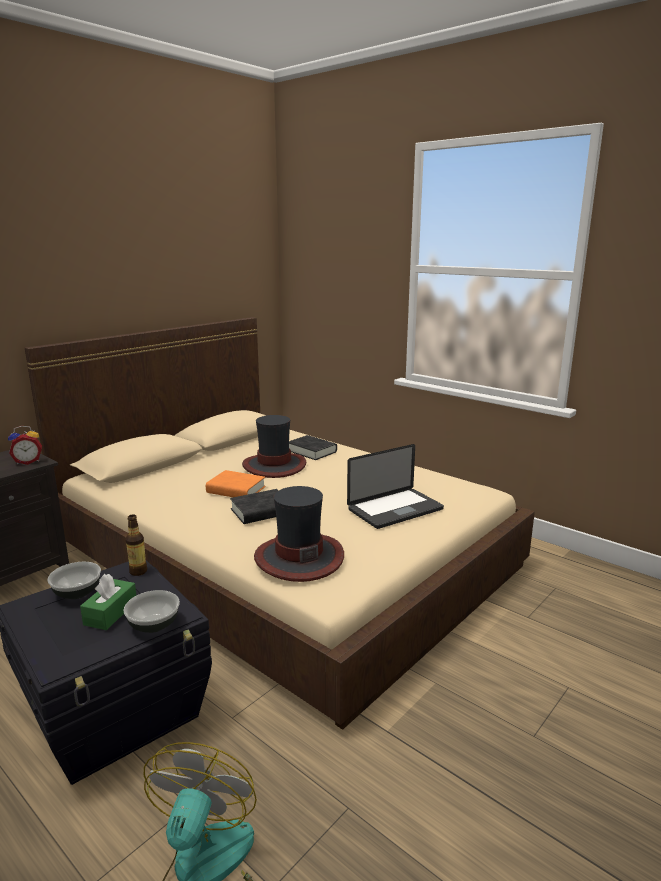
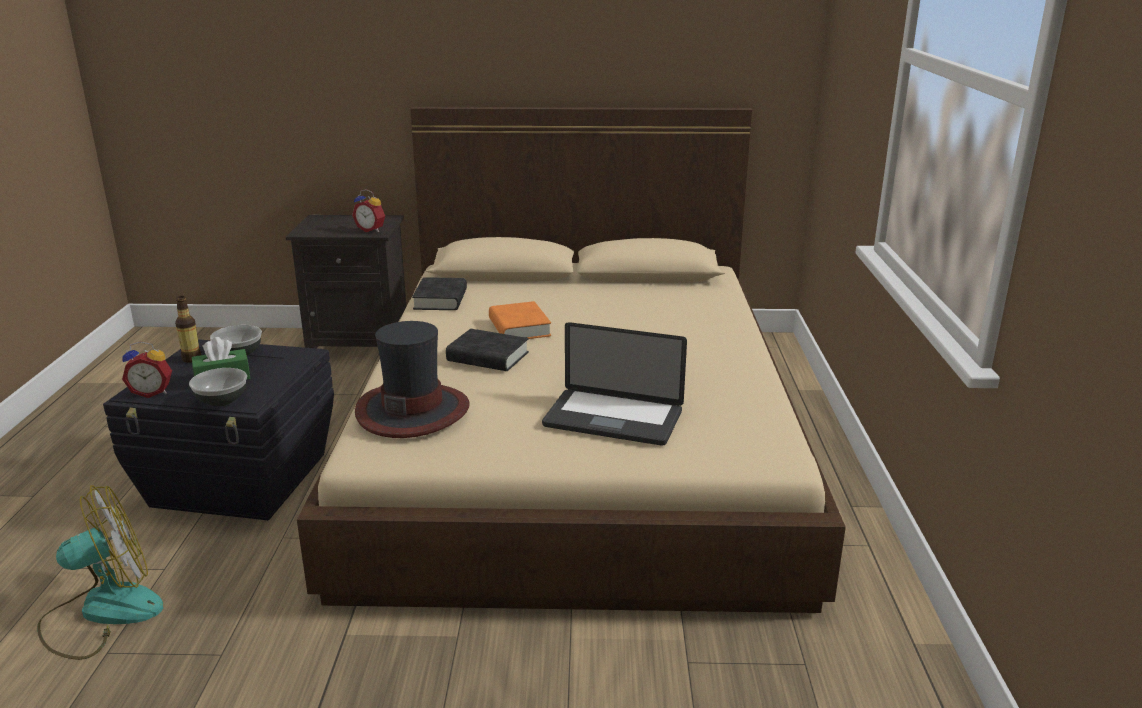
camera: 50 degrees right, 5 degrees up
bottle [126,515,147,576] -> bottle moved to [175,296,201,363]
hat [242,415,306,478] -> none
black book [289,435,337,460] -> black book moved to [412,277,467,310]
none -> alarm clock [122,341,172,398]

